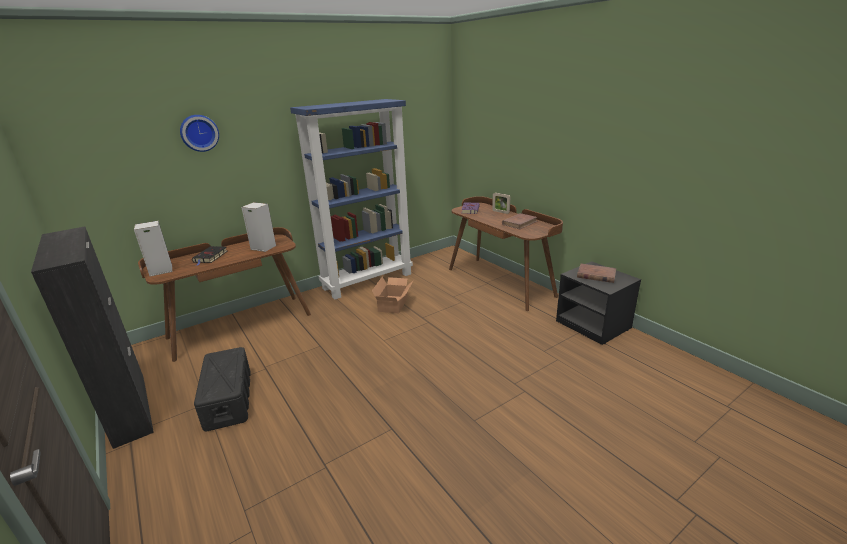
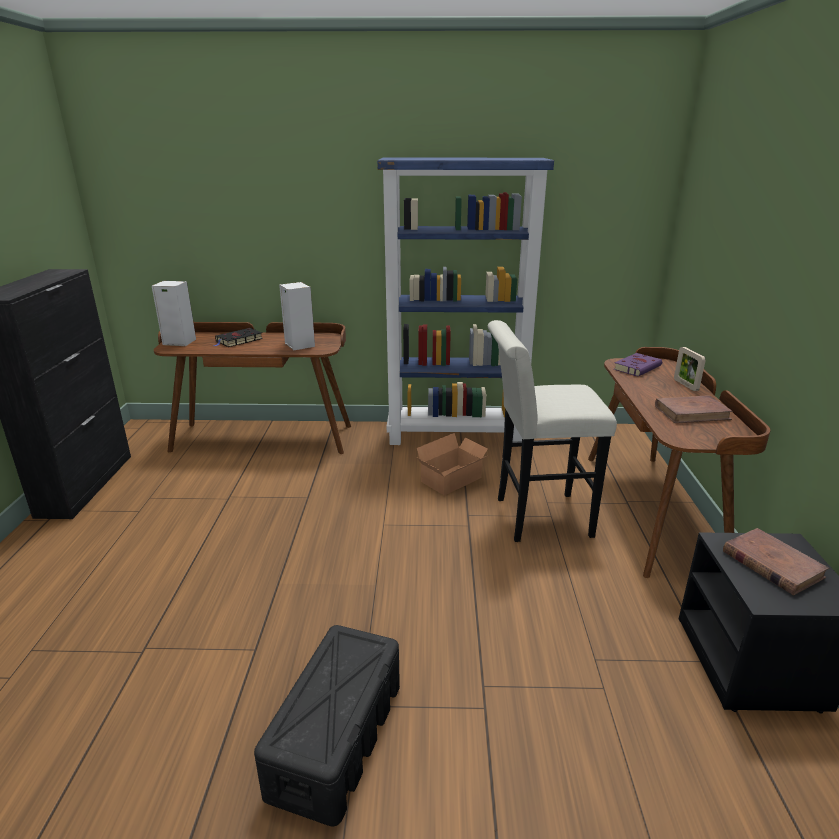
camera: 35 degrees right, 0 degrees up
wall clock [180,115,219,152] -> none
black storage box [194,347,251,431] -> black storage box moved to [254,625,400,827]
none -> white stool [488,320,617,542]

